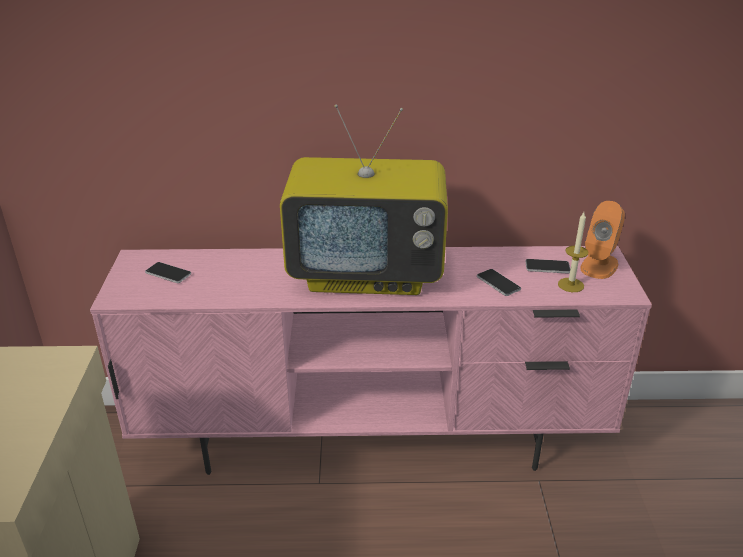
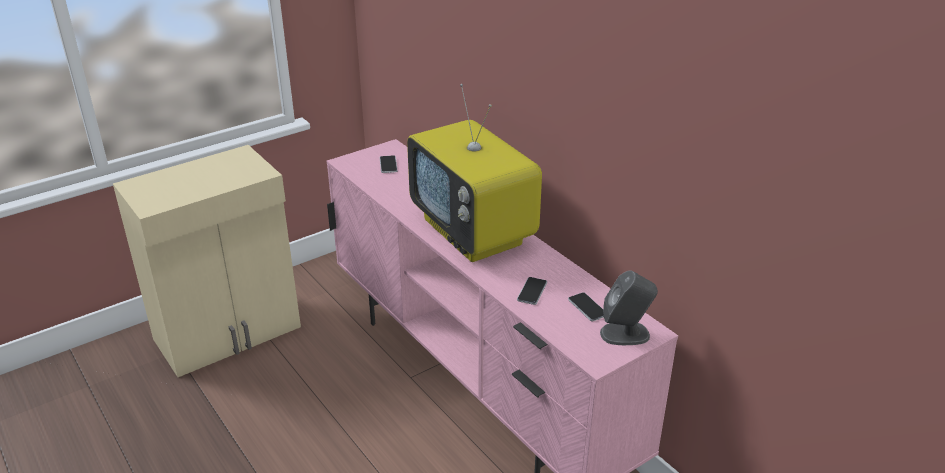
camera: 55 degrees right, 0 degrees up
candle [558,212,588,292] -> none
orange speaker [580,201,625,279] -> grey speaker [600,270,658,345]

